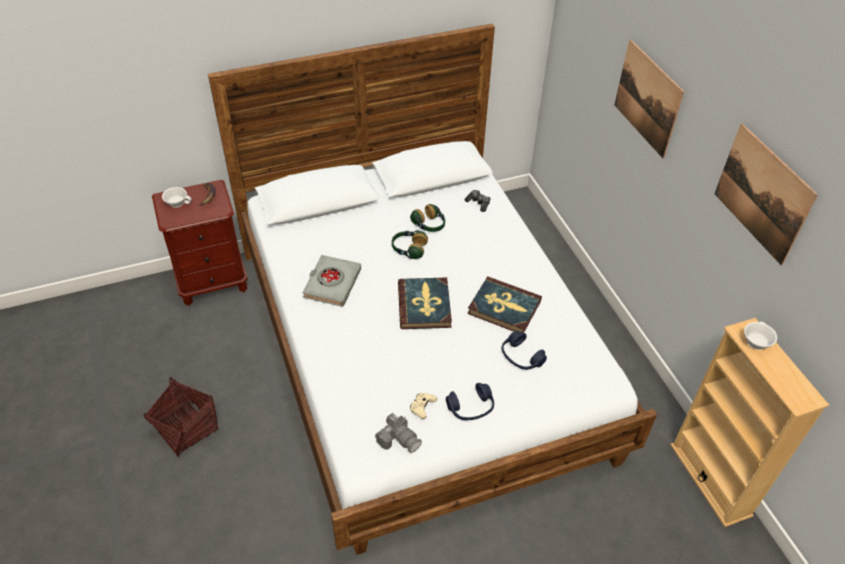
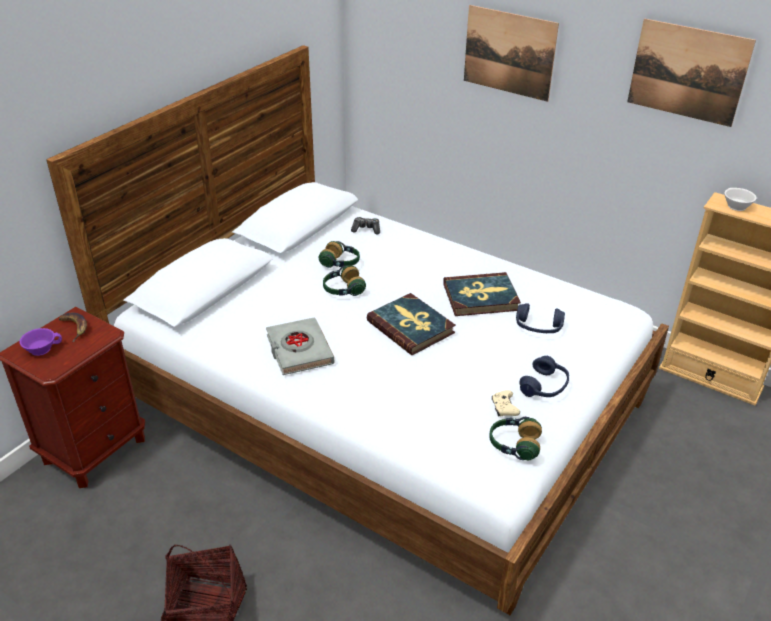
camera: 35 degrees left, 10 degrees down
white cup [162,187,191,208] -> purple cup [20,328,62,356]
camera [375,413,422,453] -> headphones [489,417,542,460]

